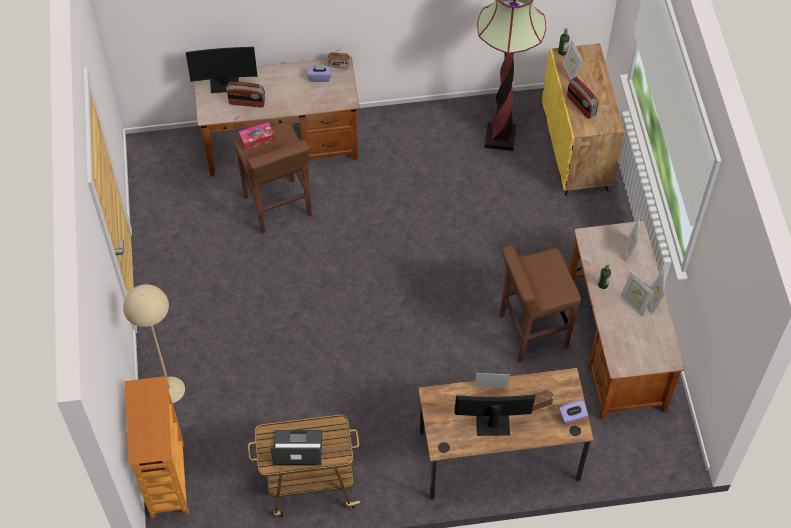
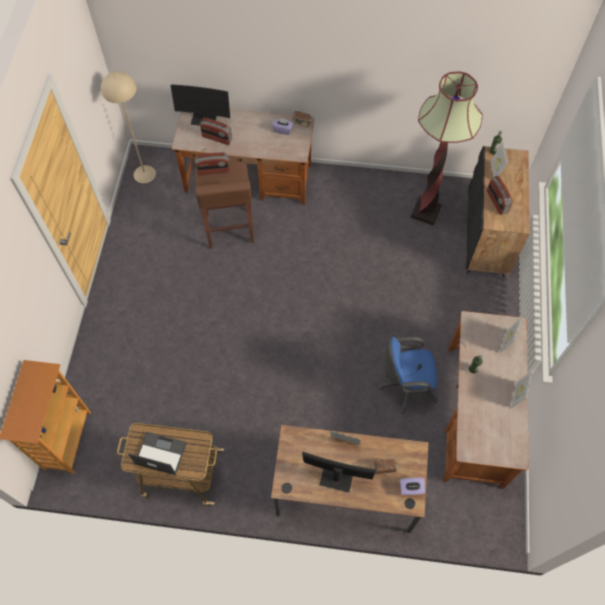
camera: 15 degrees right, 5 degrees up
beige floor lamp [123,284,185,403] -> beige floor lamp moved to [101,71,156,183]
tissue box [239,122,275,150] -> radio [195,153,229,175]
brown stool [499,245,581,362] -> blue office chair [378,336,439,414]
yellow cabinet [542,43,625,196] -> black cabinet [466,146,530,278]
picture frame [621,272,653,316] -> none

